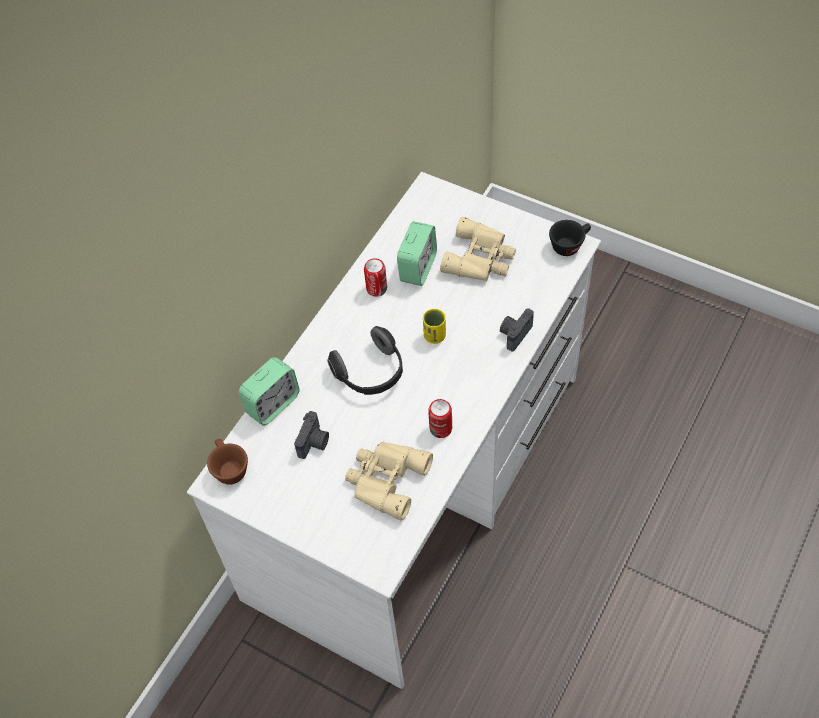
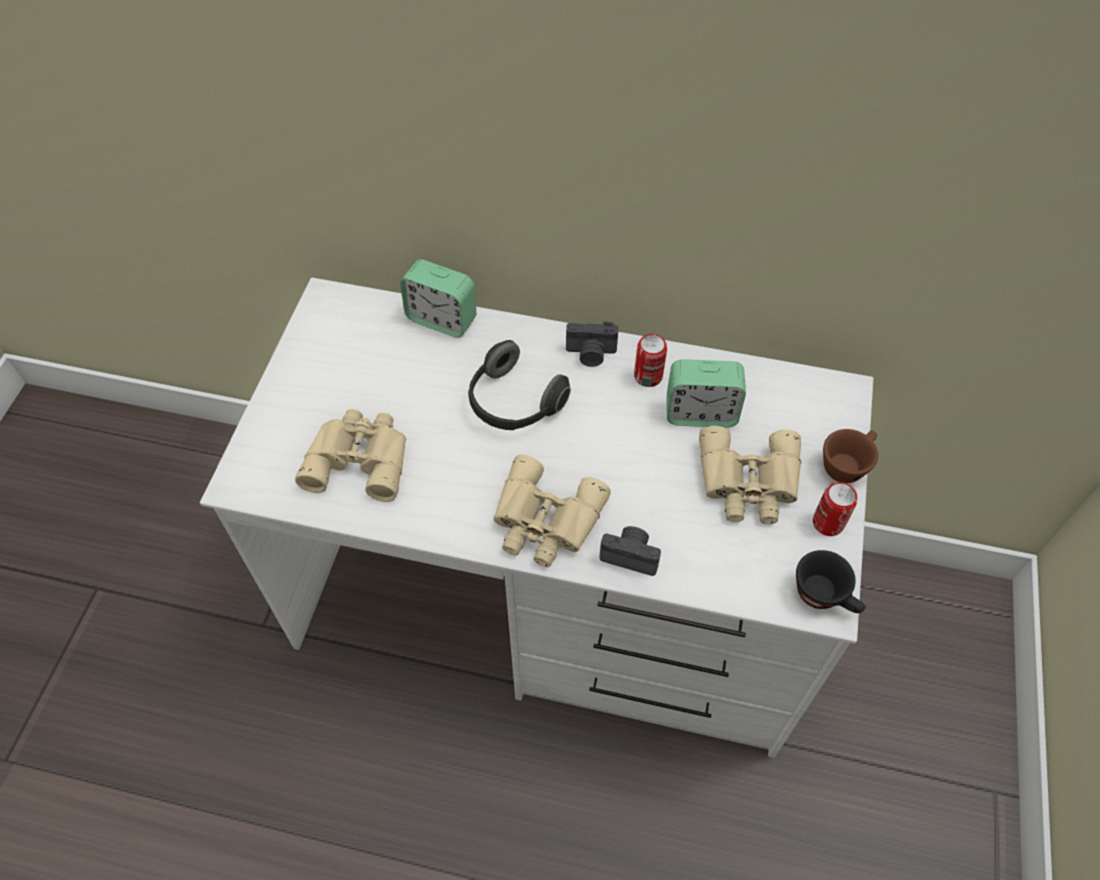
camera: 70 degrees right, 0 degrees up
brown cup [207,439,248,485] -> brown cup moved to [823,429,878,483]
camera [294,411,329,459] -> camera moved to [566,321,618,367]
yellow cup [423,309,446,344] -> none
can [428,399,452,438] -> can moved to [813,482,857,536]
none -> beige binoculars [493,455,611,567]

